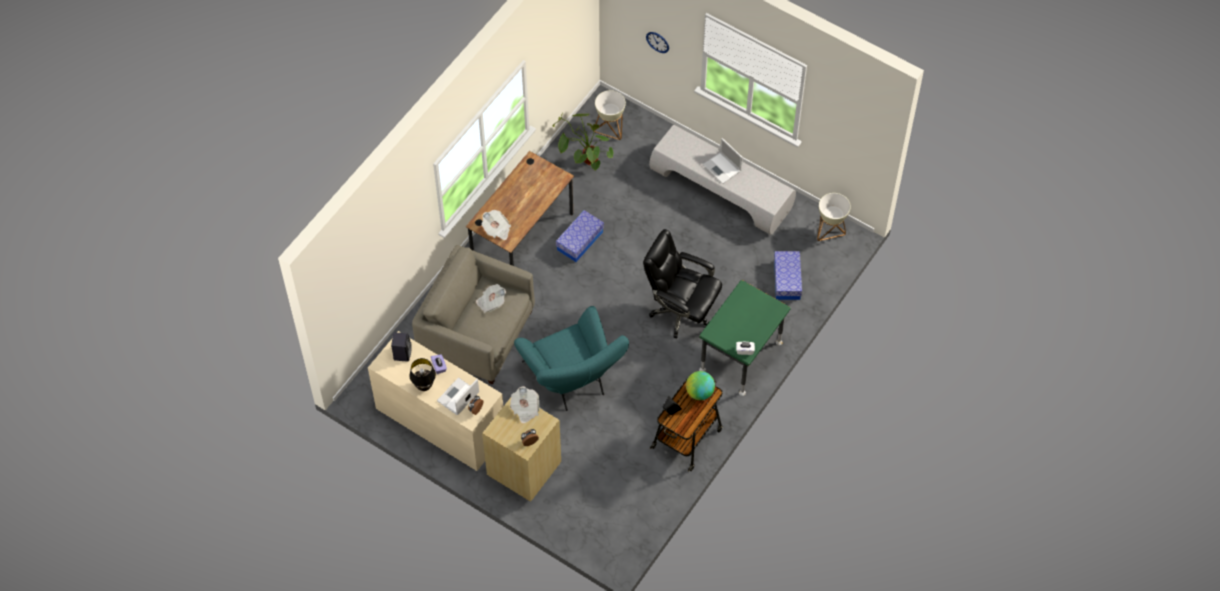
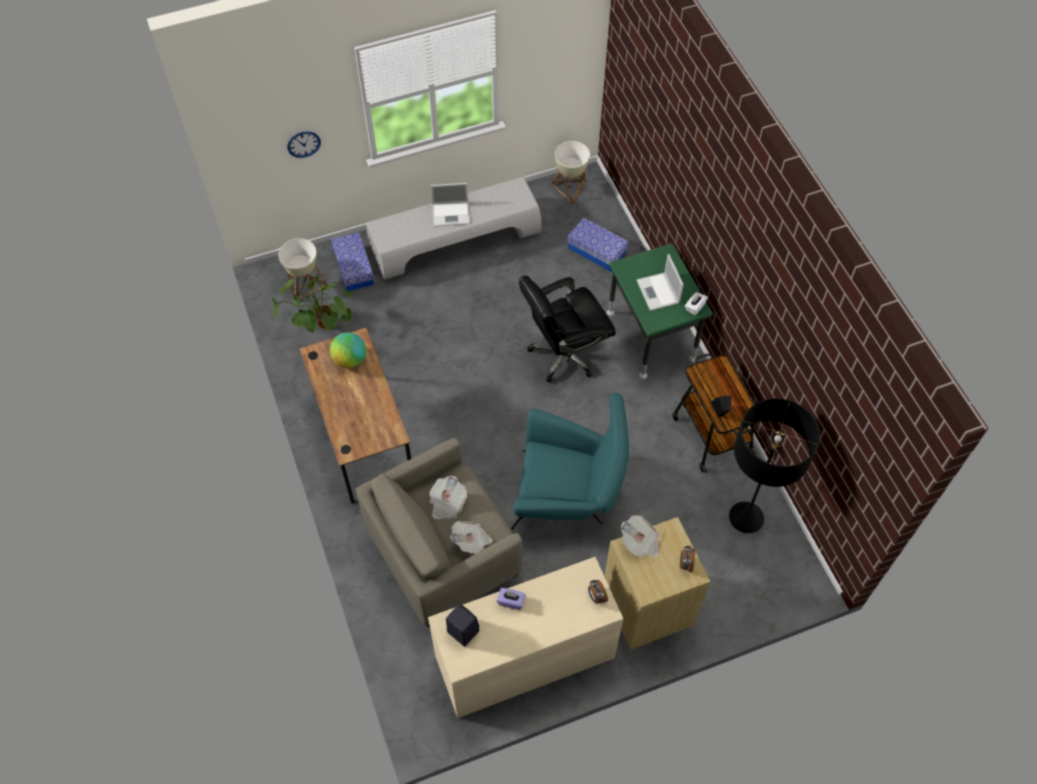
camera: 55 degrees left, 0 degrees up
black table lamp [409,358,436,391] -> none
laptop [437,377,479,415] -> laptop moved to [637,254,684,311]
newspaper [482,210,511,240] -> newspaper moved to [450,521,493,554]
storage box [556,210,604,262] -> storage box moved to [331,232,374,291]
globe [686,371,715,400] -> globe moved to [330,332,366,368]
none -> black floor lamp [729,398,820,533]

